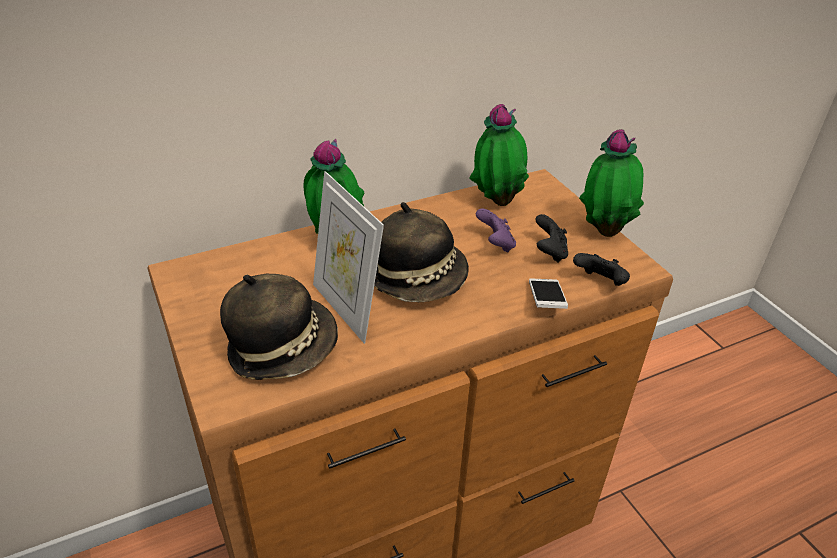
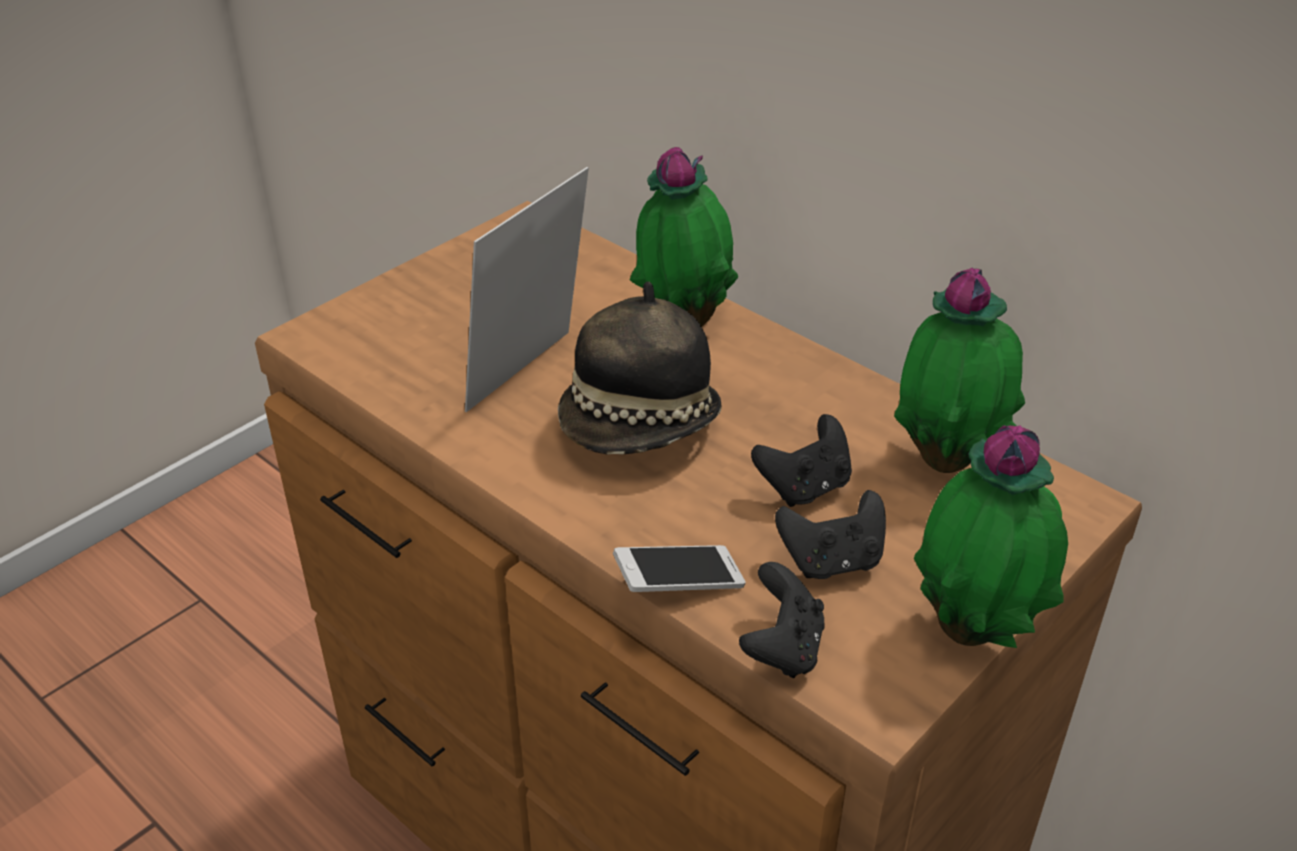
camera: 70 degrees right, 0 degrees up
hat [220,274,338,380] -> none
purple game controller [476,209,516,252] -> black game controller [751,414,852,507]

